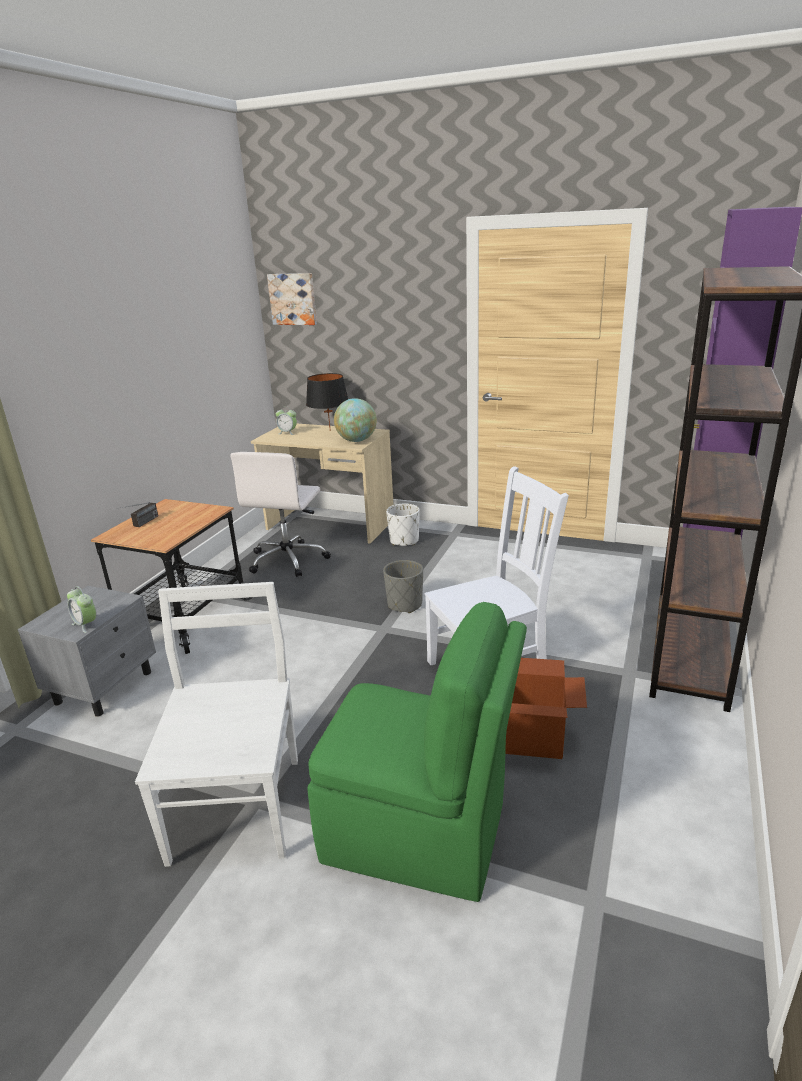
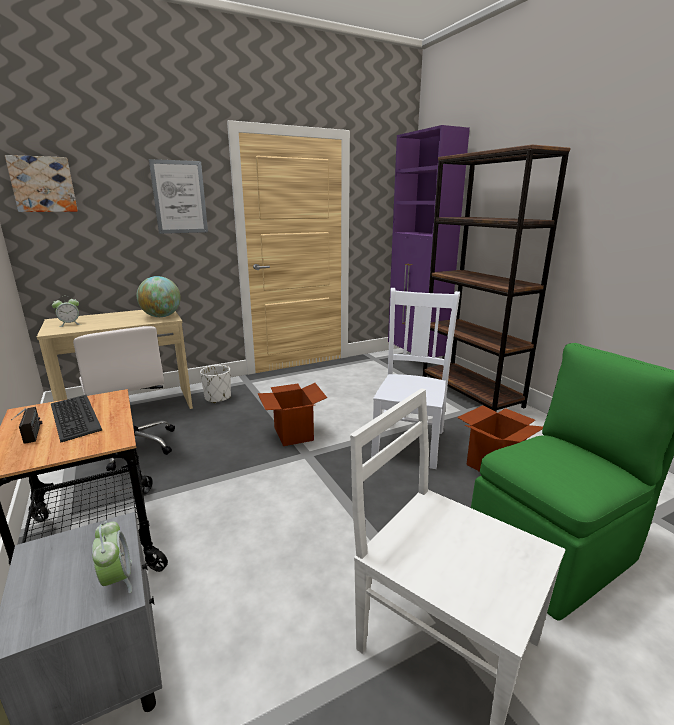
camera: 50 degrees left, 5 degrees down
alarm clock [67,586,96,633] -> alarm clock turned 105 degrees counterclockwise [92,521,132,593]
black table lamp [306,373,348,431] -> none
grey planter [383,560,423,613] -> cardboard box [258,383,327,446]
none -> keyboard [51,395,102,442]
none -> picture [149,159,208,234]

